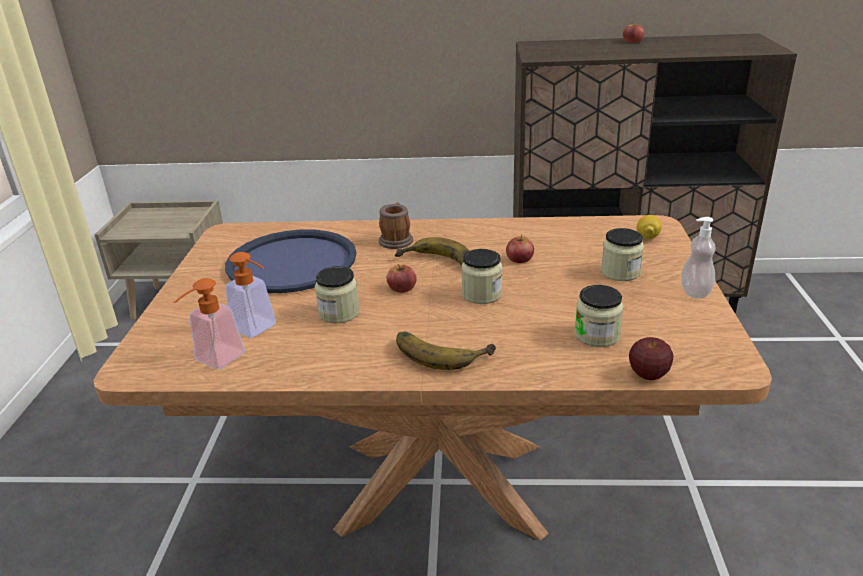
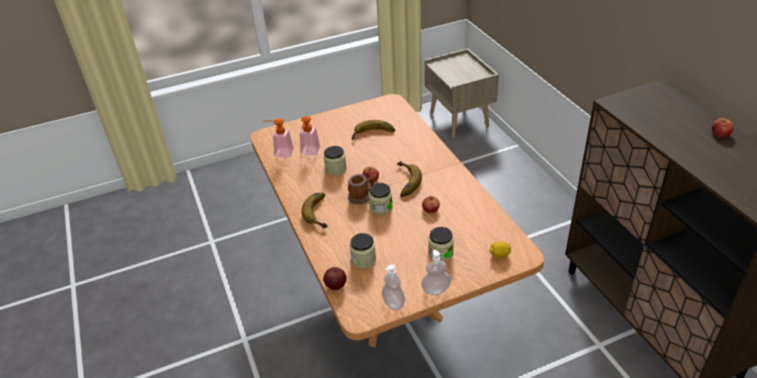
camera: 65 degrees right, 10 degrees up
blue tray [225,229,356,293] -> banana [351,120,395,140]
mug [379,202,413,249] -> mug moved to [348,174,374,204]
none -> soap dispenser [382,264,405,310]

